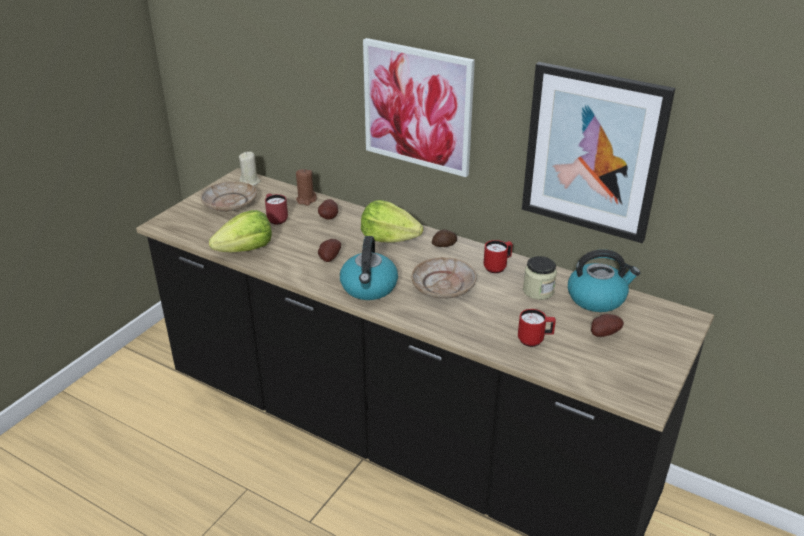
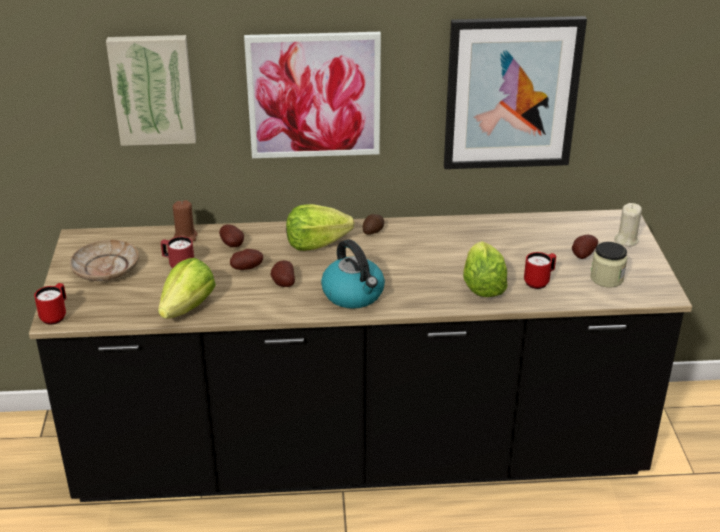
camera: 35 degrees left, 0 degrees up
beige candle [239,152,261,186] -> beige candle moved to [614,203,642,247]
beige plate [411,257,476,299] -> none
red mug [484,240,513,273] -> red mug moved to [34,283,67,325]
jar [523,256,557,300] -> jar moved to [590,242,627,287]
kettle [568,249,640,312] -> none
none -> picture [106,35,196,146]
none -> potato [230,249,263,270]
none -> lettuce [463,241,508,297]

